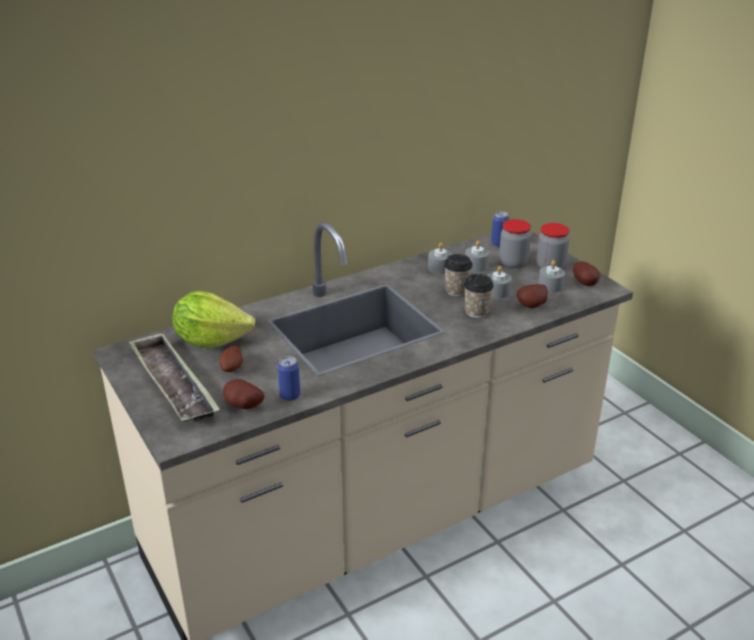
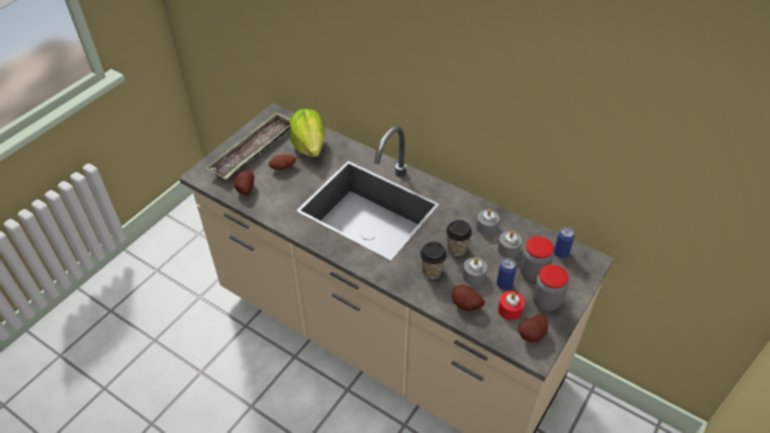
camera: 65 degrees right, 15 degrees up
can [278,356,300,401] -> can moved to [497,258,517,290]
grey candle [538,260,565,293] -> red candle [498,291,525,320]

